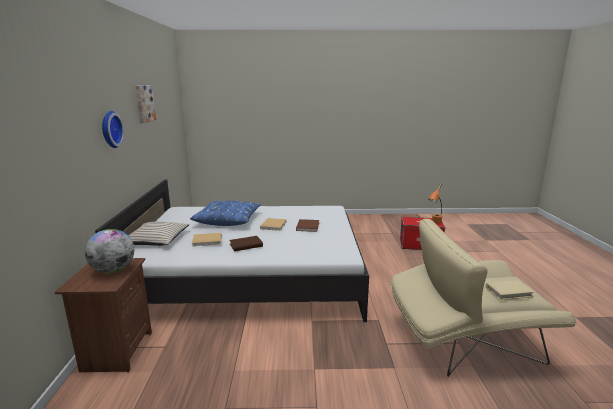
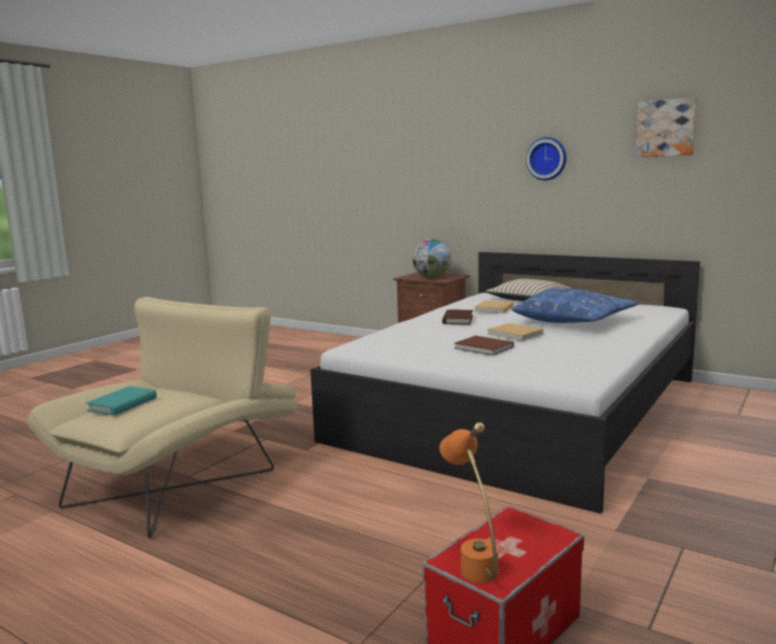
camera: 125 degrees right, 5 degrees down
beige book [486,280,534,300] -> turquoise book [86,386,157,416]

